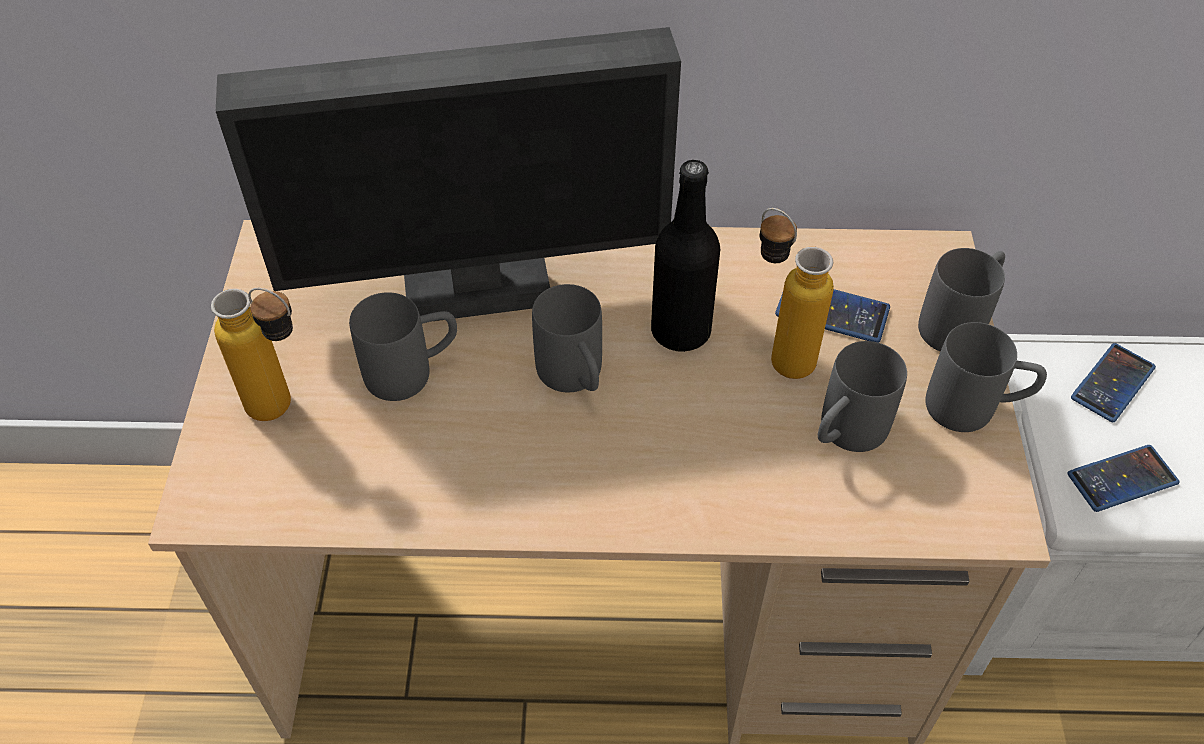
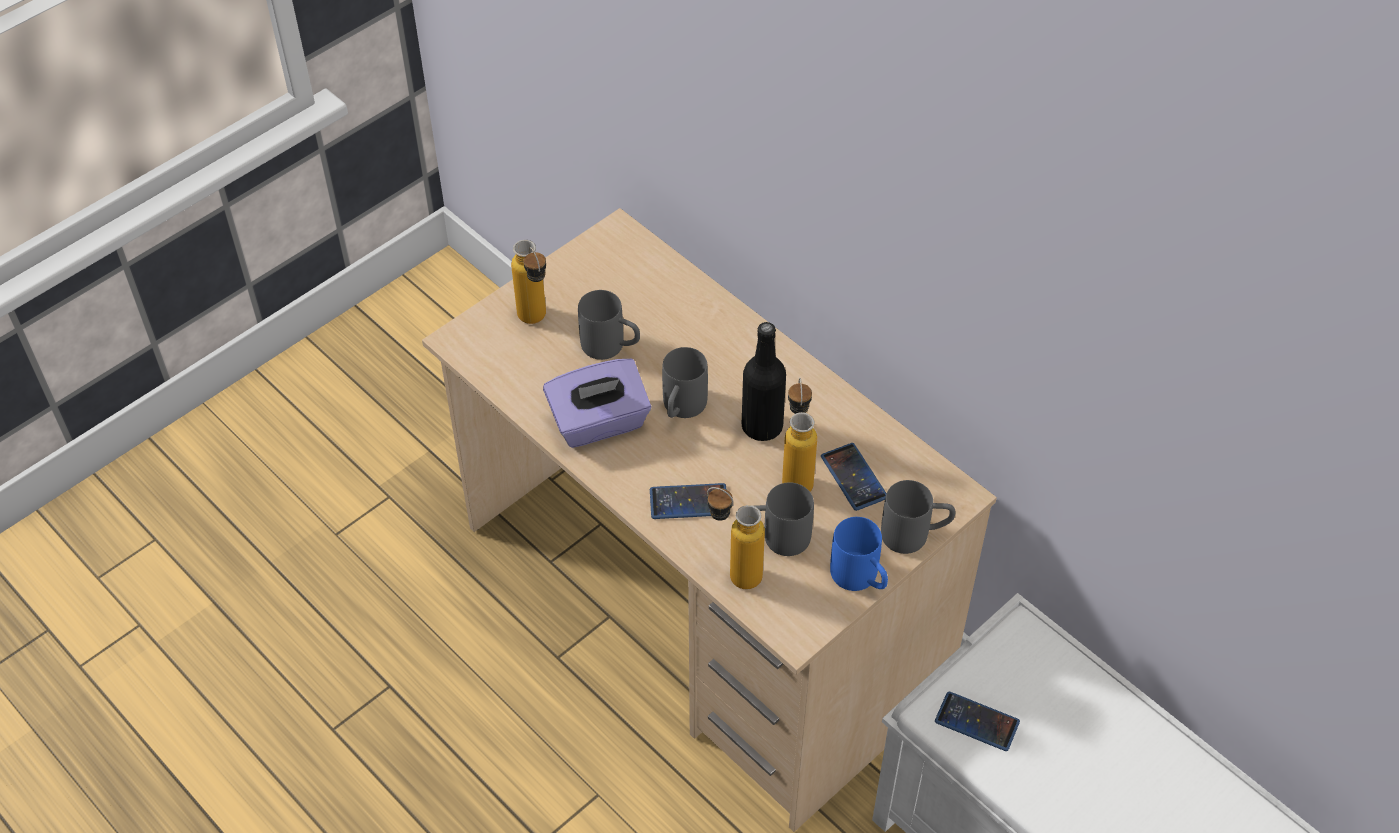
camera: 45 degrees right, 0 degrees up
monitor [216,27,681,322] -> none
grey mug [925,322,1047,432] -> blue mug [830,517,888,591]
phone [1071,343,1156,422] -> phone moved to [650,483,726,519]
none -> purple tissue box [543,359,651,448]
none -> bottle [707,487,765,589]

